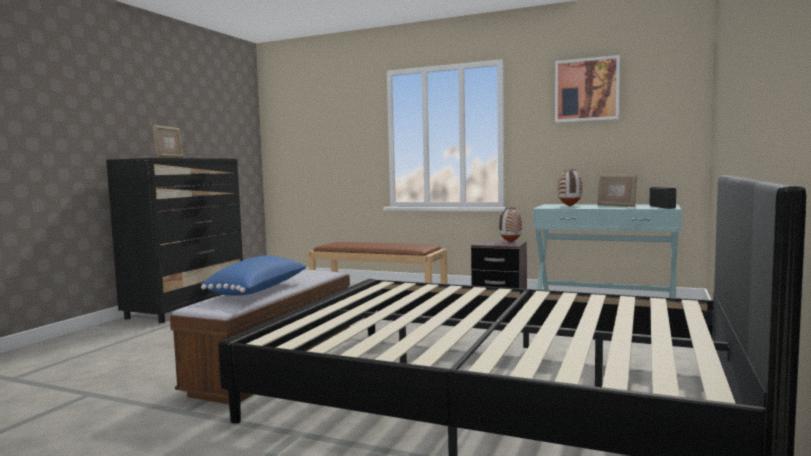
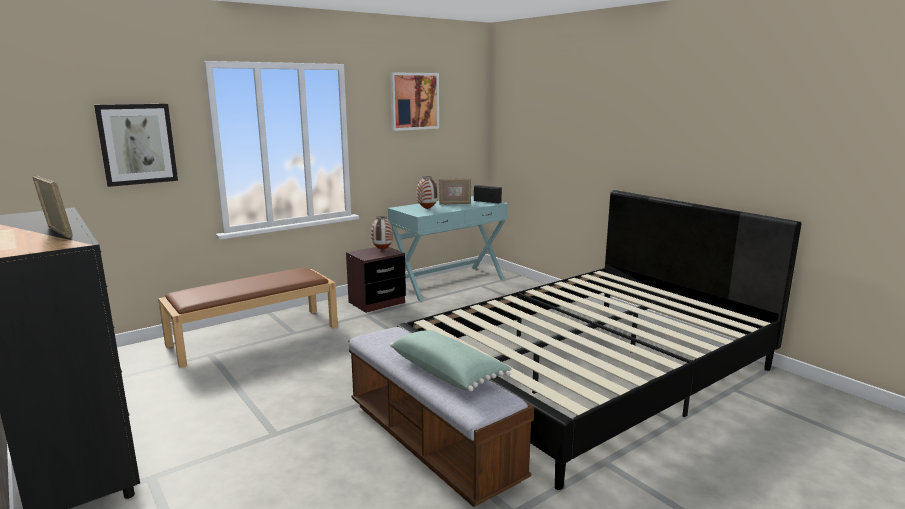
camera: 60 degrees left, 10 degrees up
blue pillow [201,256,307,296] -> green pillow [390,330,511,392]
none -> picture [94,104,178,187]

